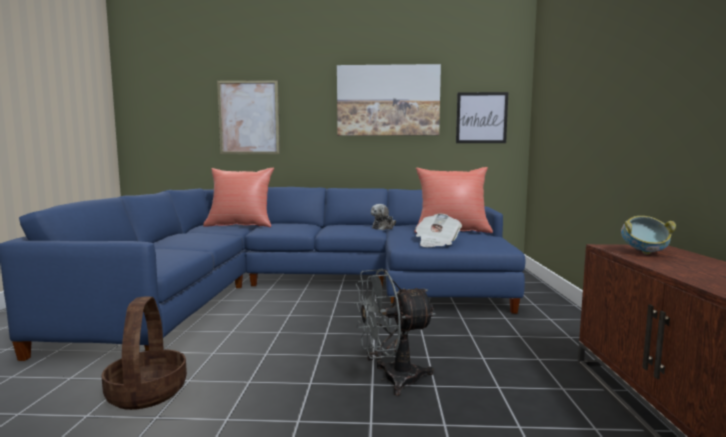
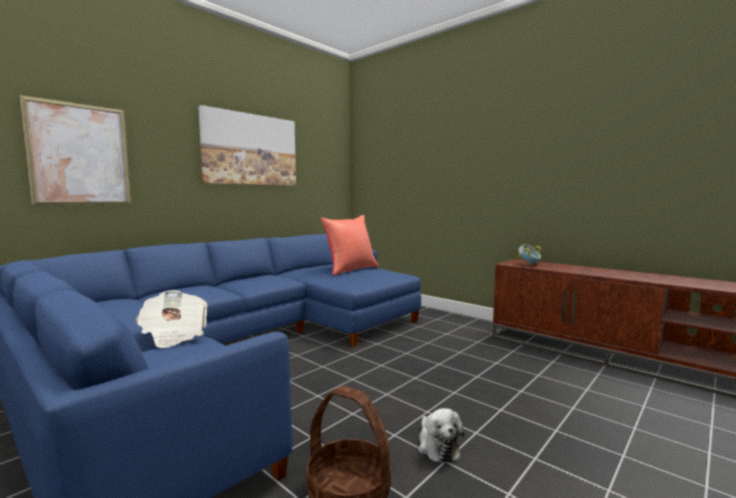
camera: 50 degrees left, 0 degrees up
red pillow [203,167,274,227] -> none
grey fan [354,269,435,396] -> none
plush toy [371,204,396,230] -> plush toy moved to [418,408,464,463]
newspaper [415,213,462,247] -> newspaper moved to [136,290,208,348]
picture [456,92,508,143] -> none

